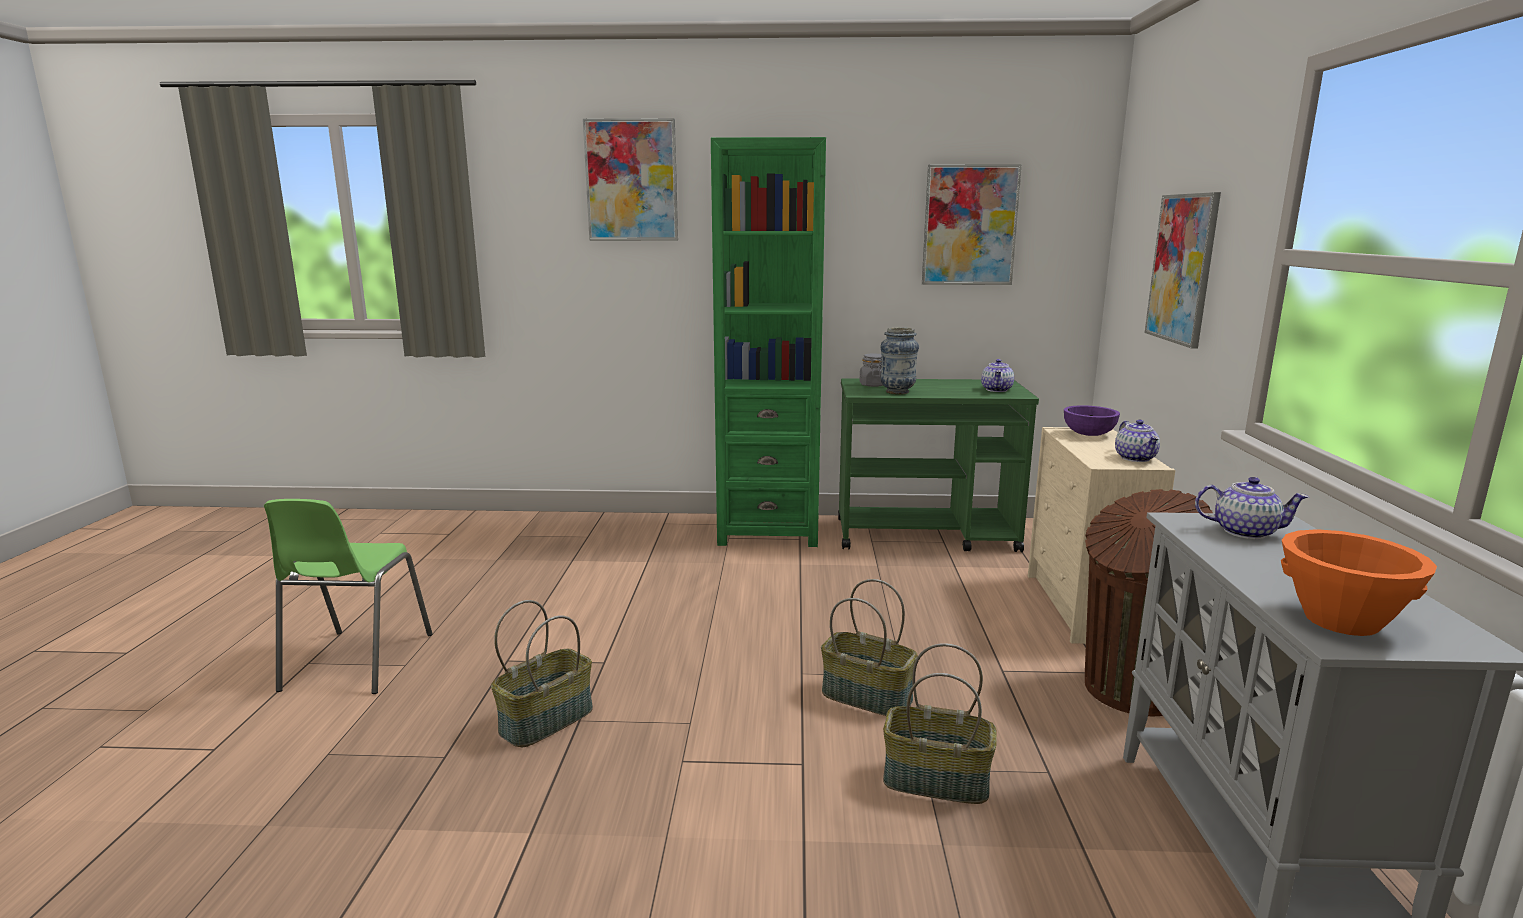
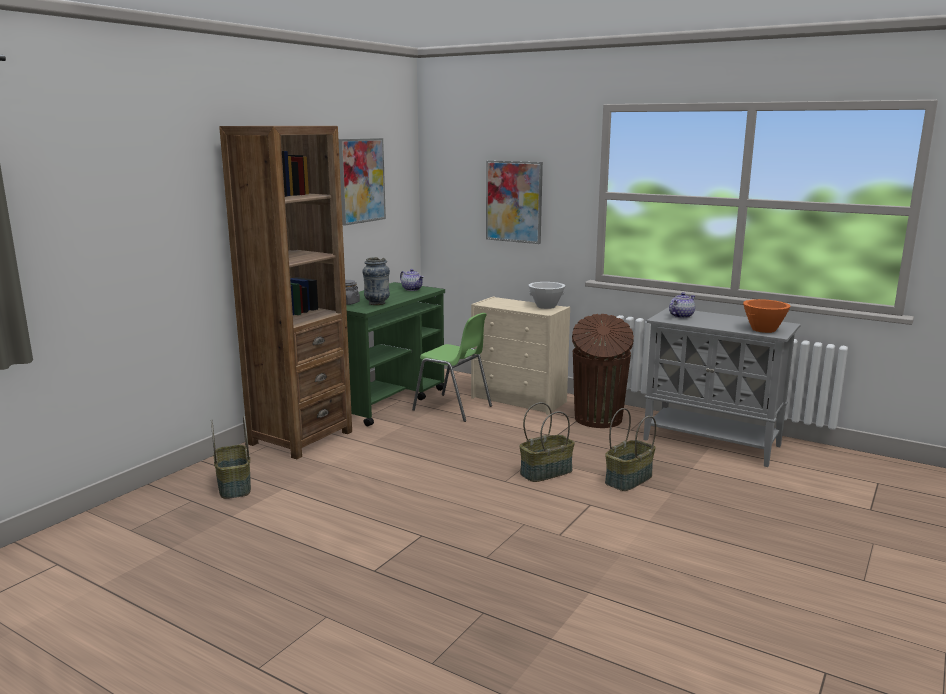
camera: 60 degrees left, 0 degrees up
green chair [264,499,432,694] -> green chair moved to [412,313,492,422]
basket [491,600,593,747] -> basket moved to [211,416,251,499]
picture [583,118,678,241] -> none
green bookcase [711,137,826,547] -> brown bookcase [219,126,352,459]
purple bowl [1064,405,1120,436] -> none
teapot [1115,420,1160,462] -> white bowl [528,282,565,309]

